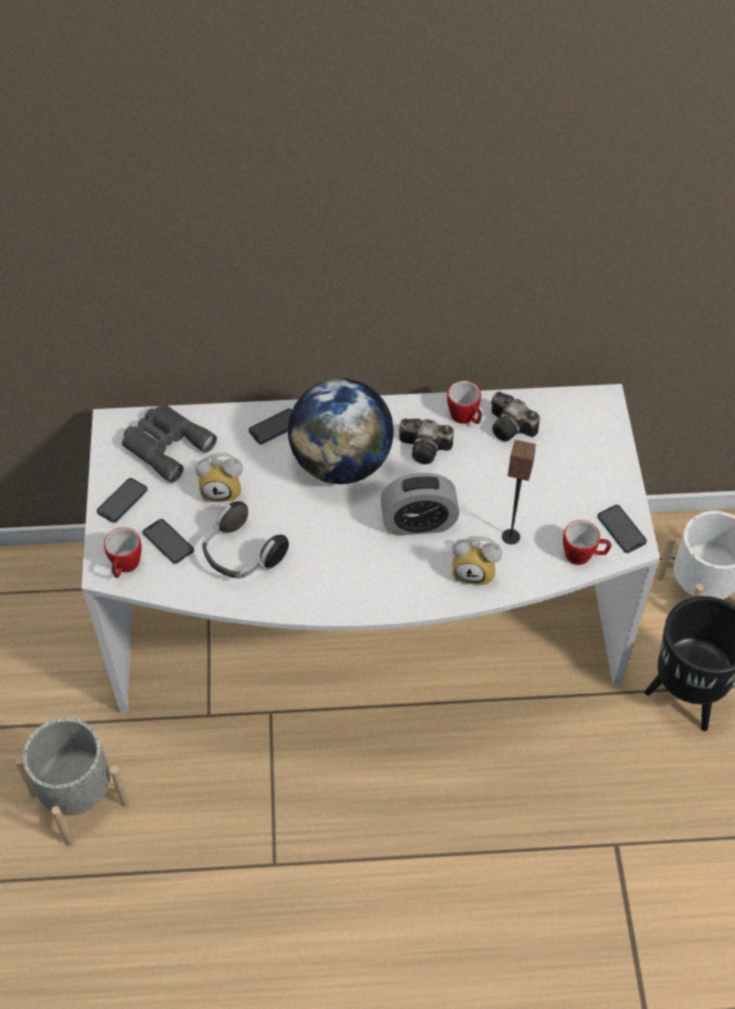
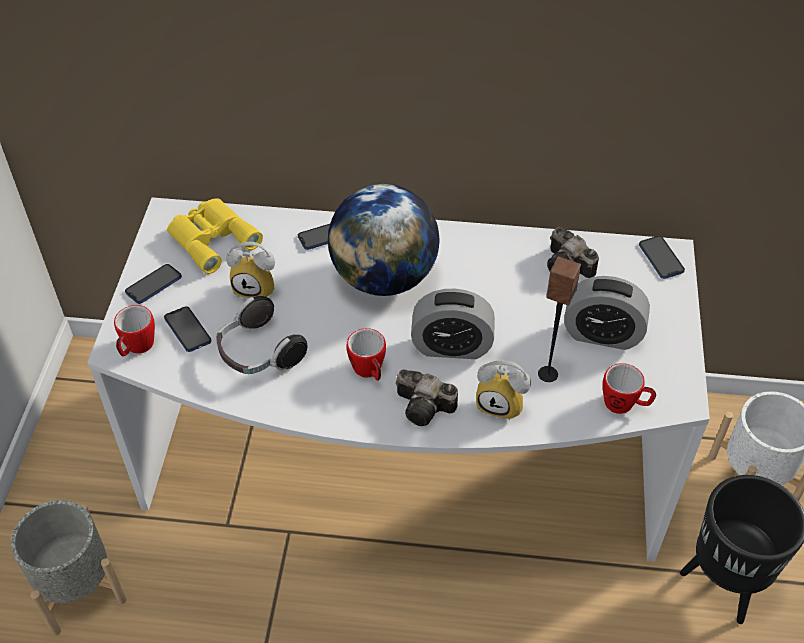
camera: 10 degrees right, 5 degrees down
grey binoculars [122,404,217,483] -> yellow binoculars [167,198,263,274]
camera [399,419,454,464] -> camera moved to [396,369,458,426]
mug [447,381,482,424] -> mug moved to [347,328,386,381]
phone [598,505,647,553] -> phone moved to [639,236,685,279]
none -> alarm clock [564,276,650,350]

